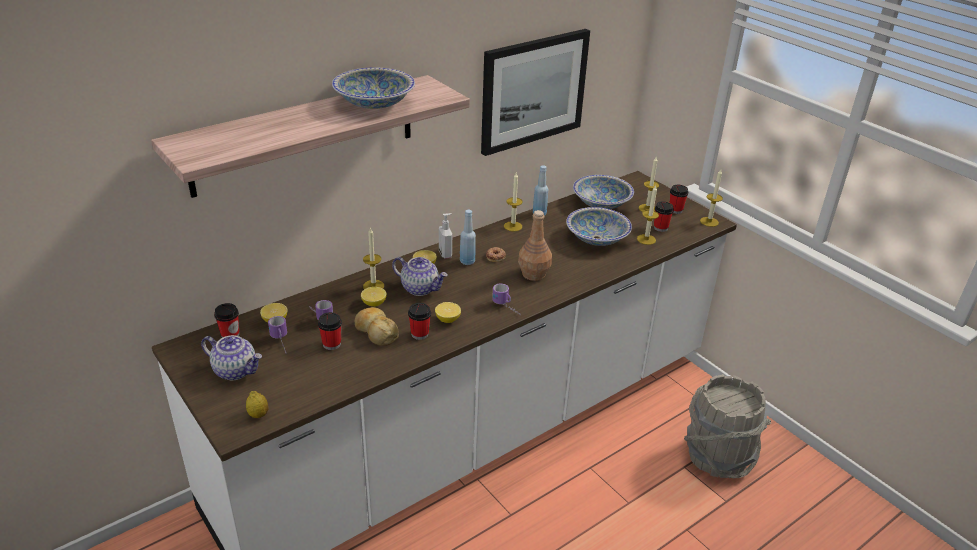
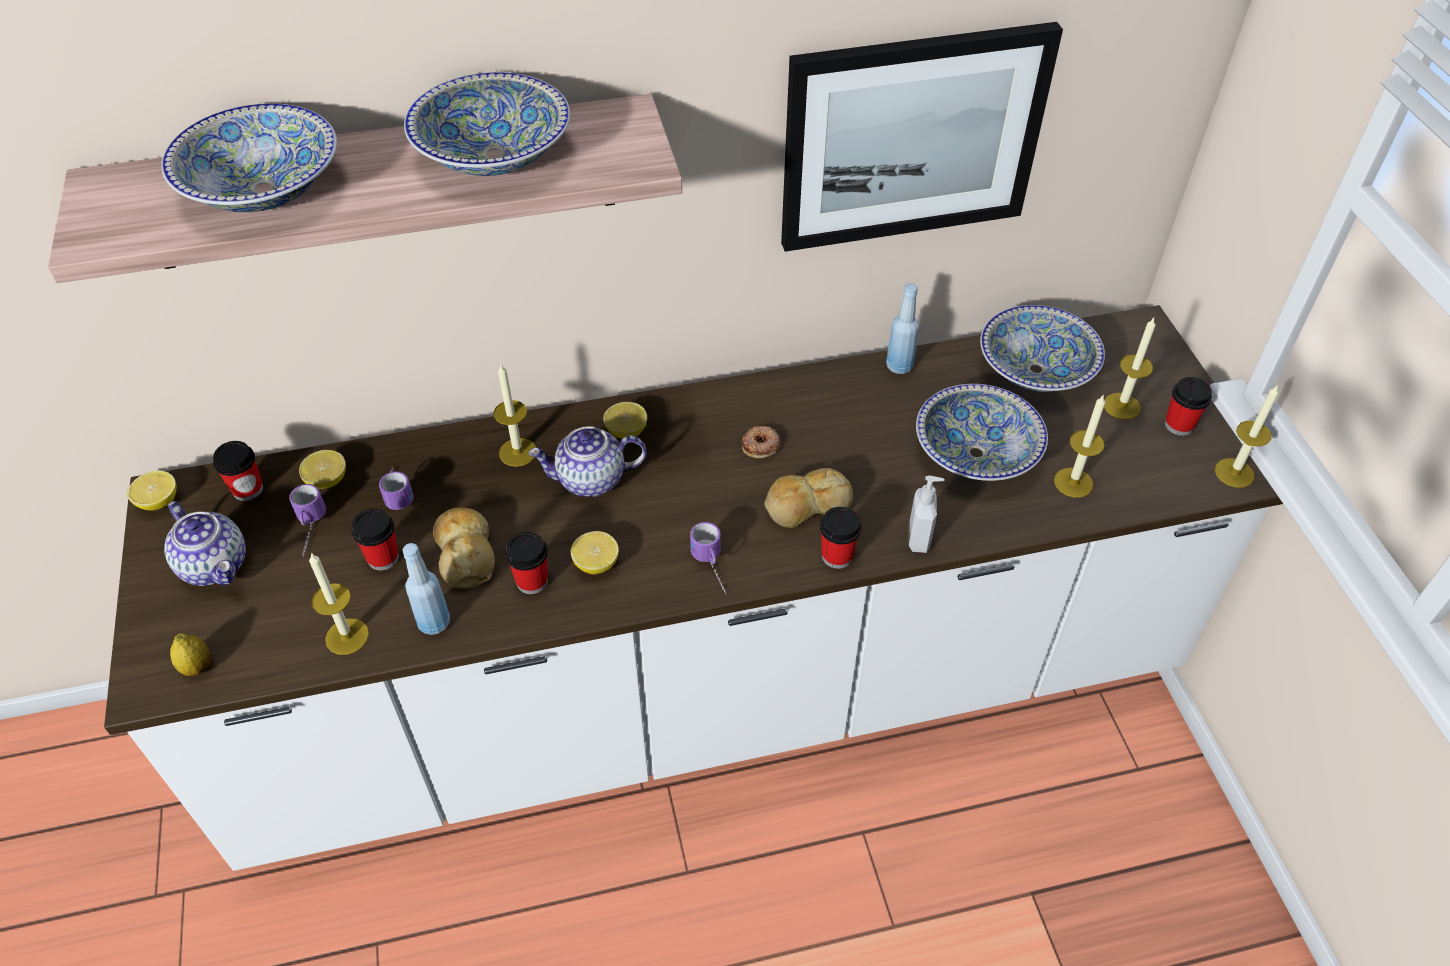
camera: 25 degrees right, 15 degrees up
lemon [361,287,387,307] -> lemon moved to [127,470,177,511]
teapot [392,257,448,296] -> teapot turned 120 degrees clockwise [528,426,647,497]
soap dispenser [439,213,452,258] -> soap dispenser moved to [909,475,945,553]
blue bottle [460,210,476,265] -> blue bottle moved to [403,543,450,635]
candle [504,173,523,232] -> candle moved to [309,553,369,655]
brown bottle [518,210,552,281] -> bread [764,468,853,528]
cup [654,201,674,232] -> cup moved to [820,507,862,569]
grey bucket [684,374,771,479] -> none
none -> bowl [161,103,337,212]

